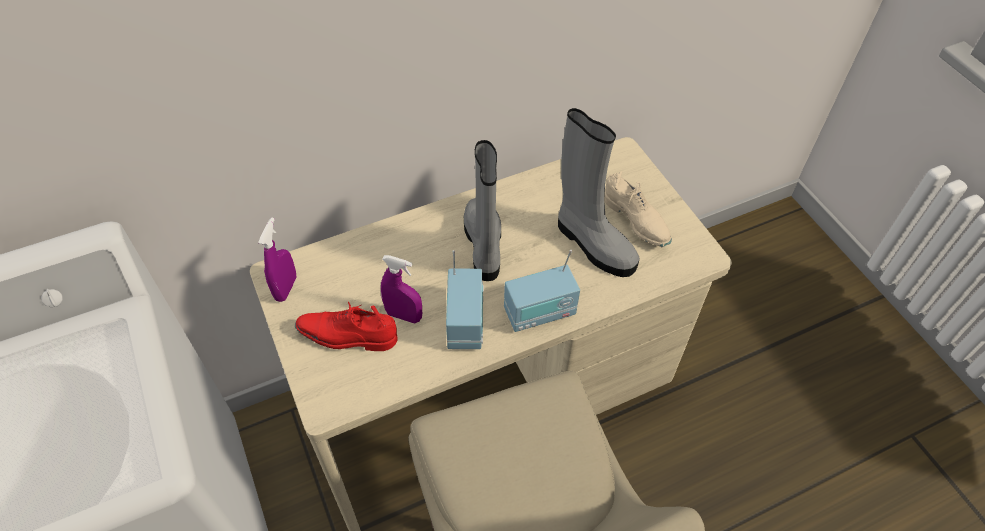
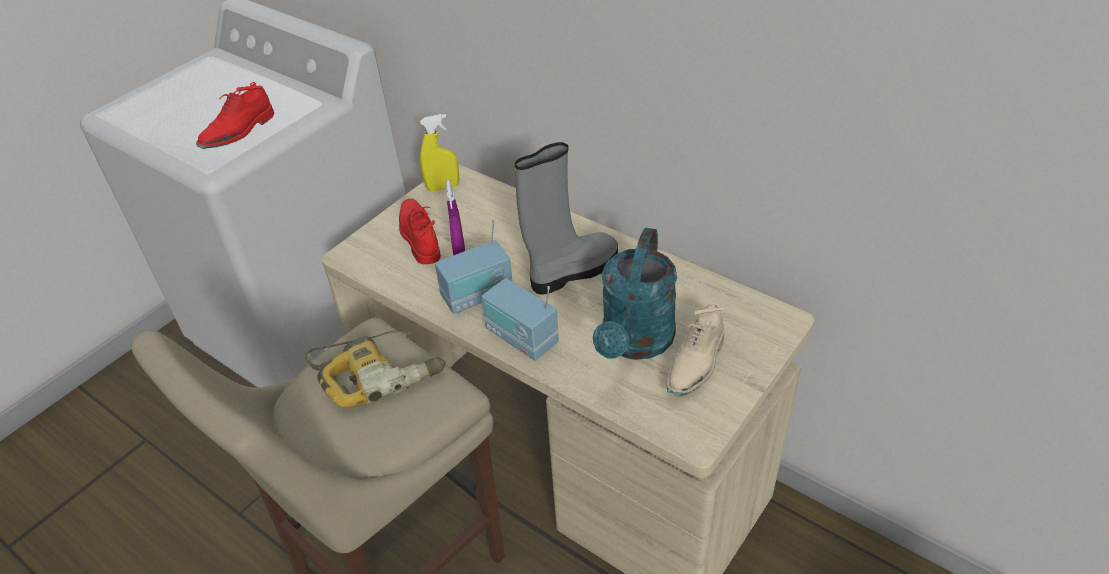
camera: 65 degrees right, 10 degrees down
purple spray bottle [258,217,296,302] -> yellow spray bottle [420,114,459,192]
grey boot [558,108,640,277] -> turquoise watering can [593,228,677,360]
none -> red shoe [196,82,274,149]
none -> power drill [305,331,446,408]

